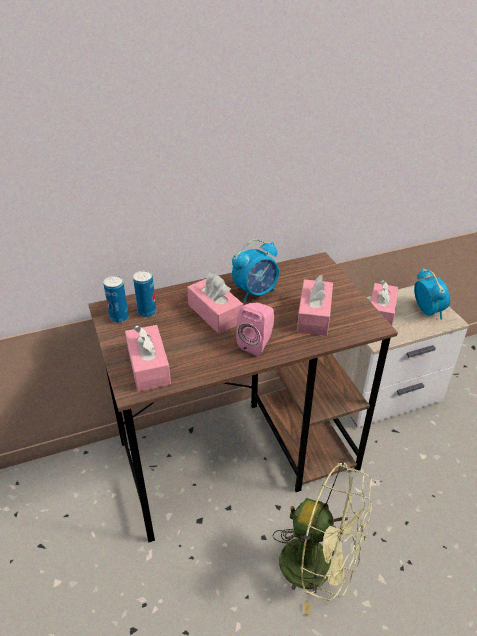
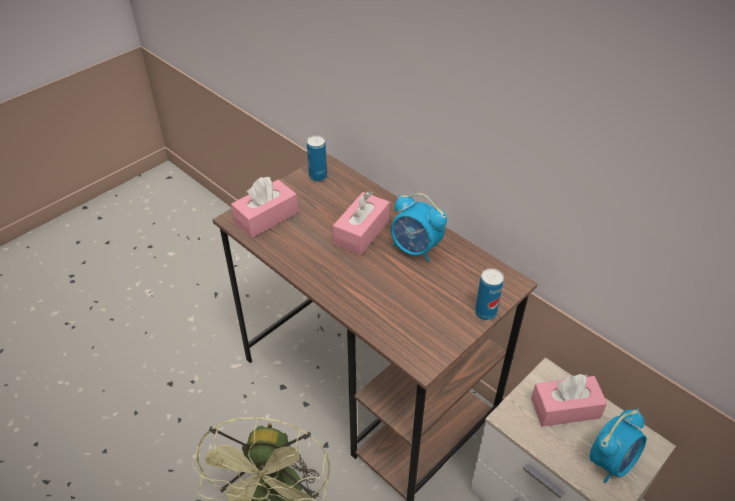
camera: 65 degrees right, 5 degrees up
can [133,270,157,317] -> can moved to [475,268,504,320]
pink speaker [236,303,274,356] -> none
pink tissue box [297,275,333,336] -> none

